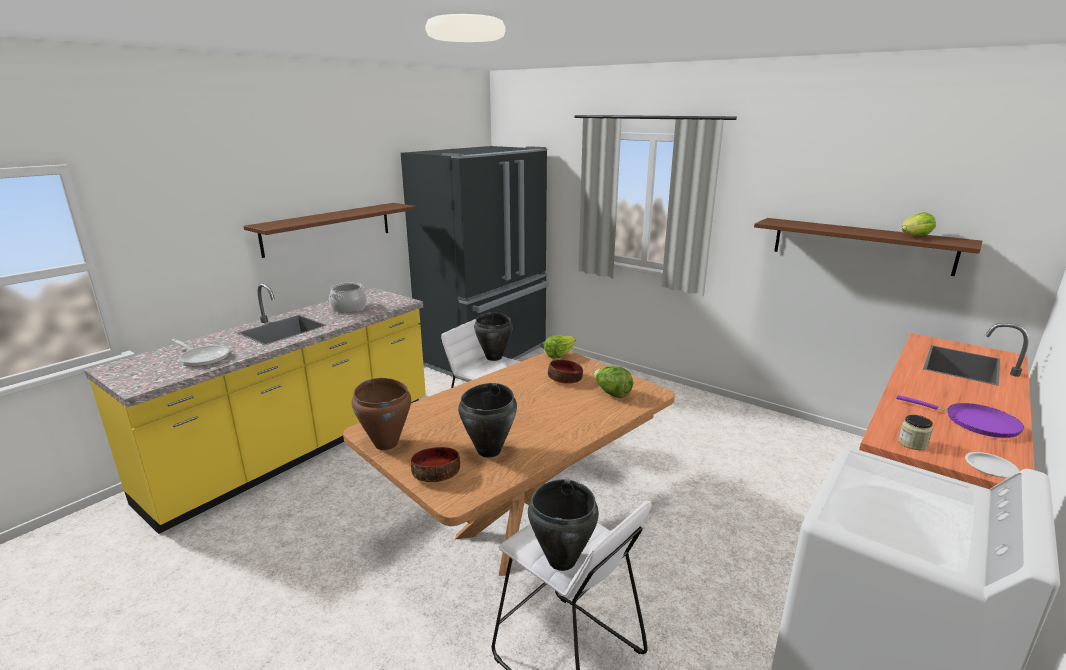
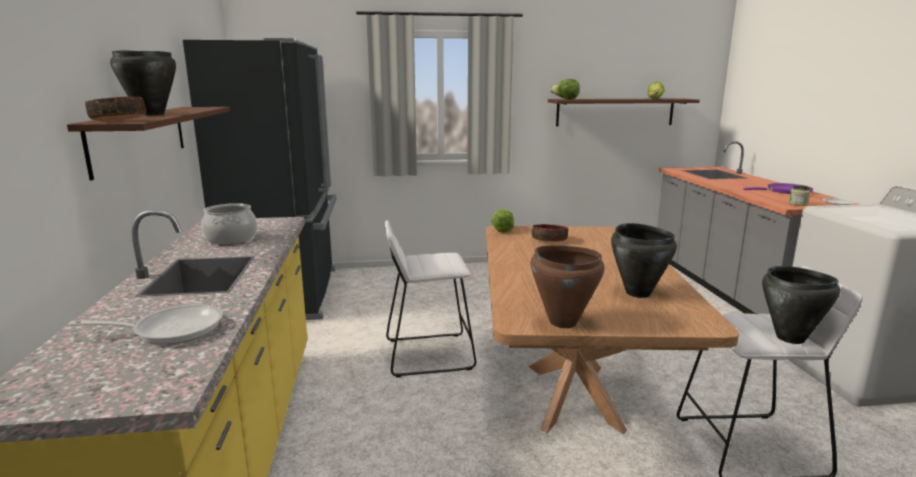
camera: 45 degrees left, 5 degrees down
bowl [411,447,460,482] -> bowl moved to [85,97,146,121]
black cooking pot [474,312,513,361] -> black cooking pot moved to [110,50,176,116]
lettuce [594,366,633,398] -> lettuce moved to [550,79,580,100]

